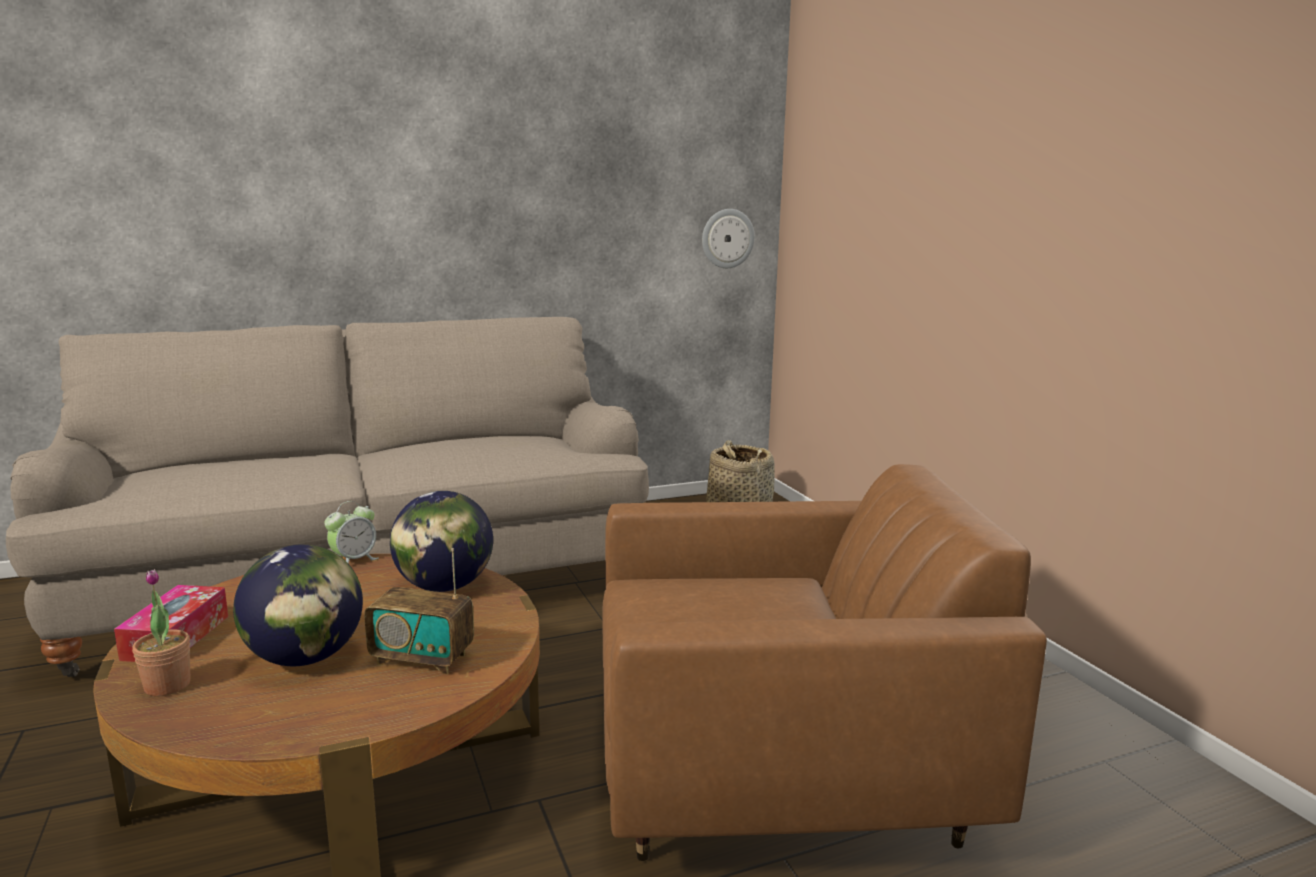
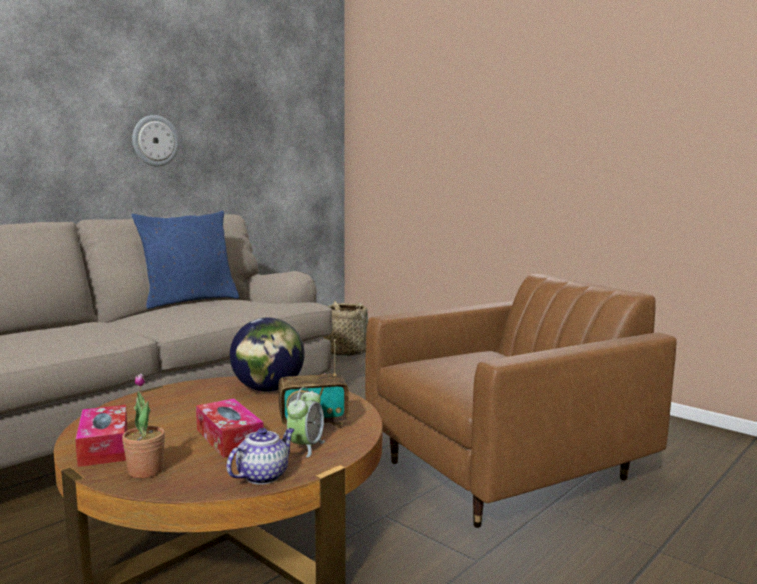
camera: 25 degrees left, 5 degrees down
globe [233,544,363,666] -> tissue box [196,398,264,458]
alarm clock [324,501,379,564] -> alarm clock moved to [287,387,325,457]
wall clock [702,209,755,268] -> wall clock moved to [132,115,179,166]
none -> blue pillow [131,211,239,309]
none -> teapot [227,428,295,485]

